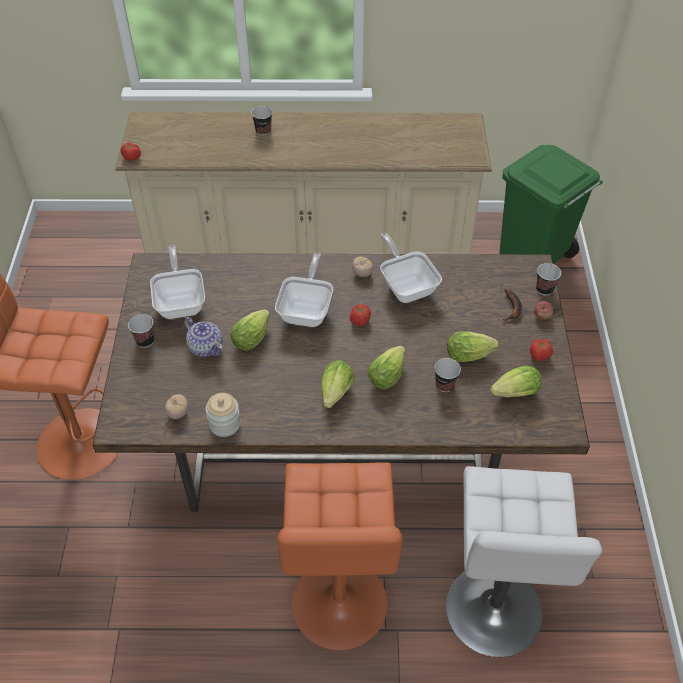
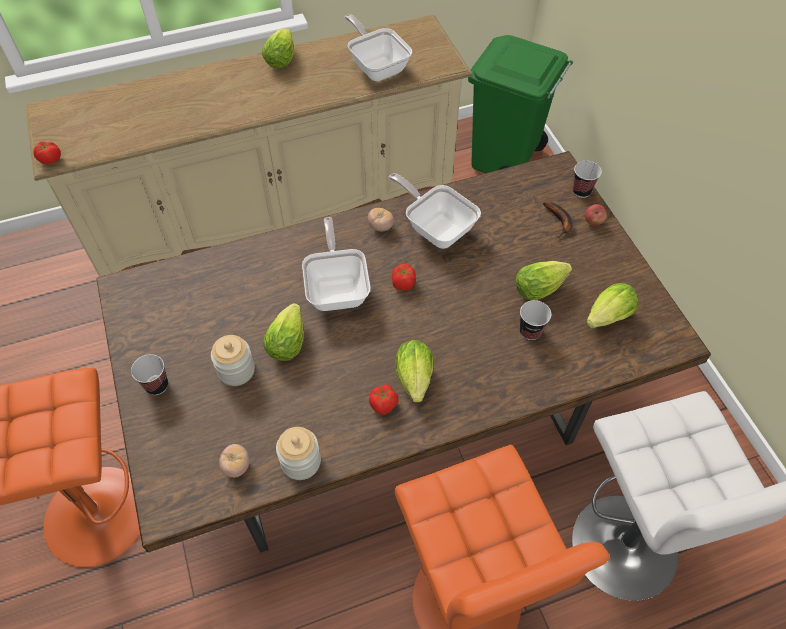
camera: 20 degrees left, 5 degrees up
frying pan [150,245,205,319] -> frying pan moved to [345,14,412,81]
teapot [184,317,223,357] -> jar [211,335,255,386]
cup [251,106,272,136] -> none
lettuce [368,346,405,389] -> lettuce moved to [262,28,294,69]
tomato [530,339,553,361] -> tomato moved to [369,384,398,415]

